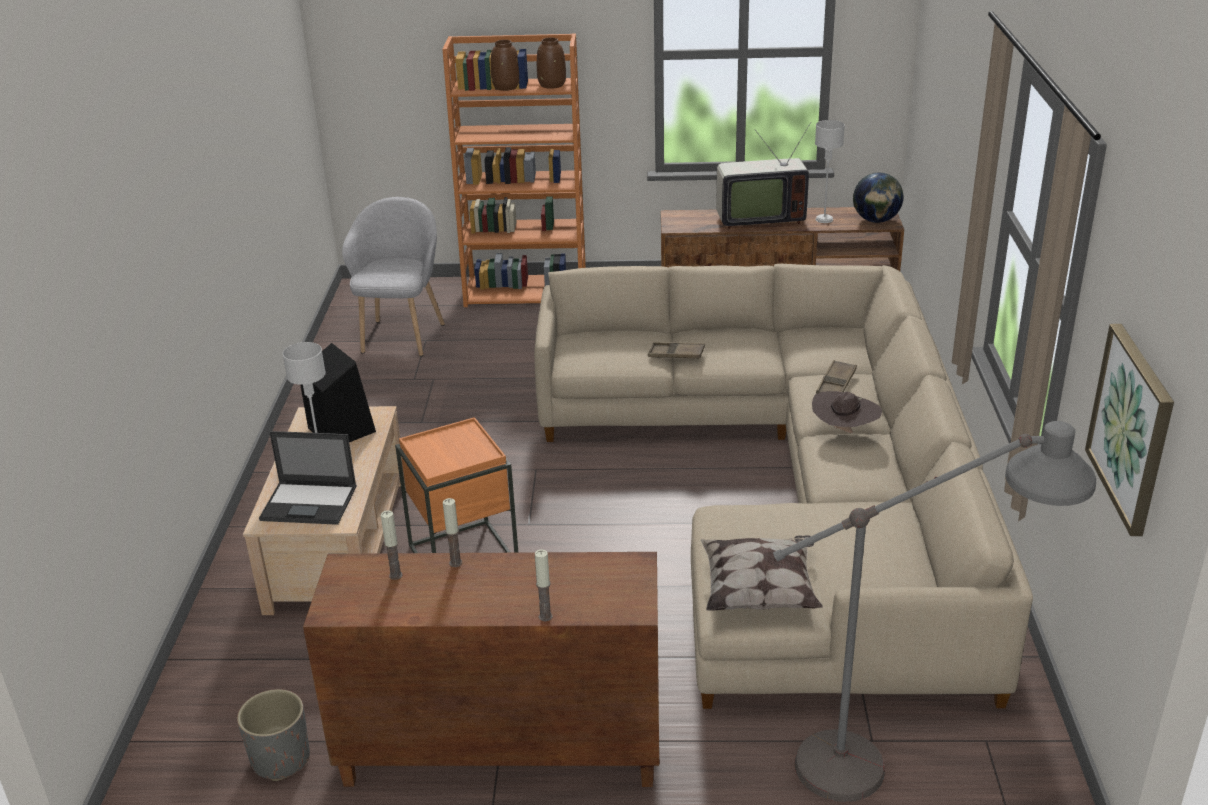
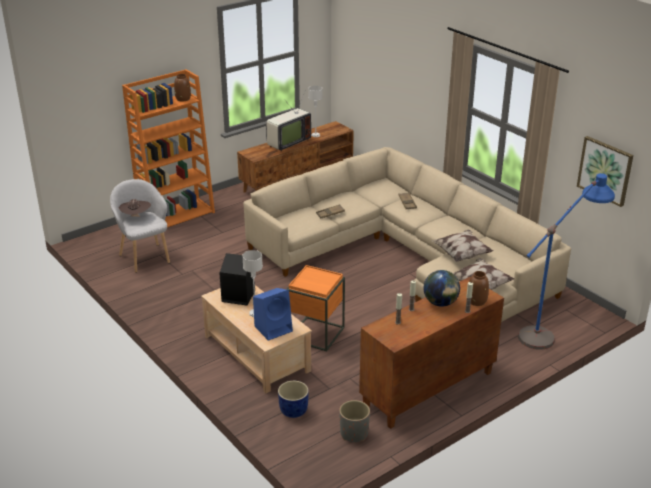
camera: 40 degrees left, 0 degrees up
laptop [259,431,357,525] -> blue speaker [253,288,293,341]
brown vase [491,40,519,91] -> brown vase moved to [469,271,489,306]
grey floor lamp [773,421,1096,802] -> blue floor lamp [518,173,615,350]
brown hat [812,391,882,434] -> brown hat moved to [119,199,151,217]
globe [853,173,903,223] -> globe moved to [424,270,460,307]
none -> blue planter [278,381,309,418]
none -> pillow [431,230,494,262]

